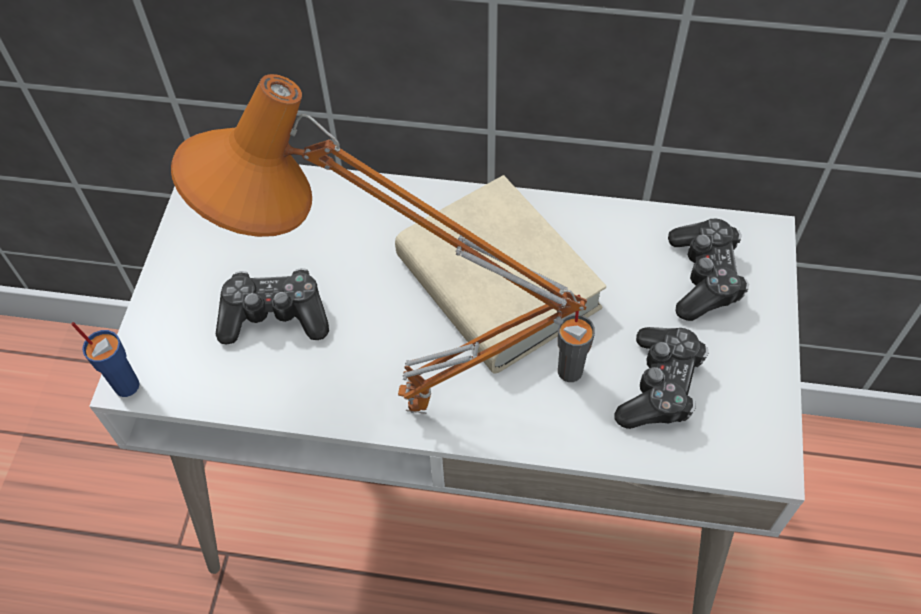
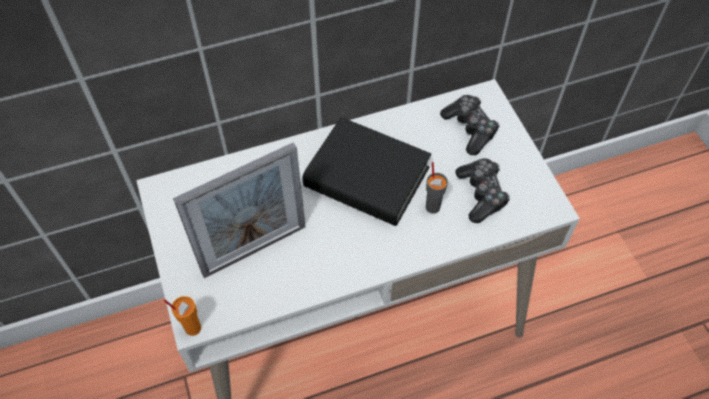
camera: 30 degrees left, 0 degrees up
blue cup [71,322,139,397] -> orange cup [164,296,201,336]
orange table lamp [171,74,587,414] -> none
game controller [215,268,329,345] -> picture frame [173,142,305,278]
beige book [395,175,606,374] -> black book [302,117,431,226]

